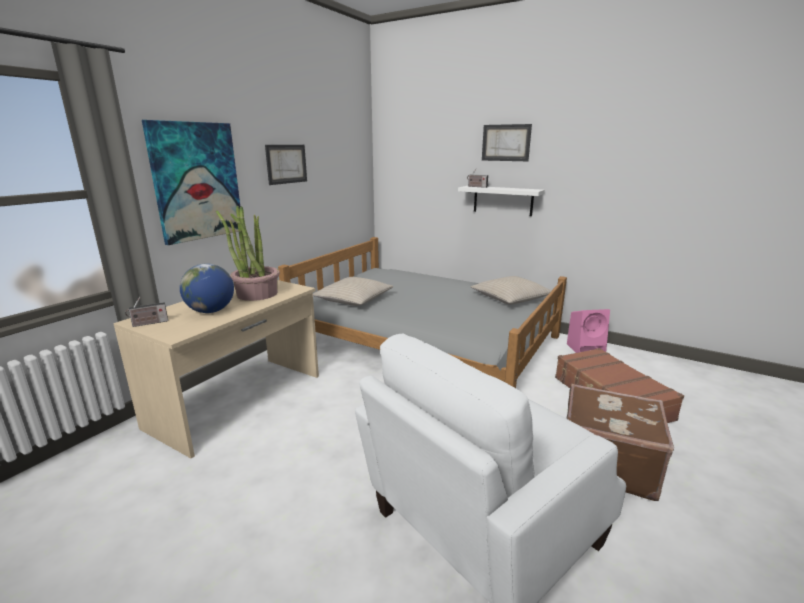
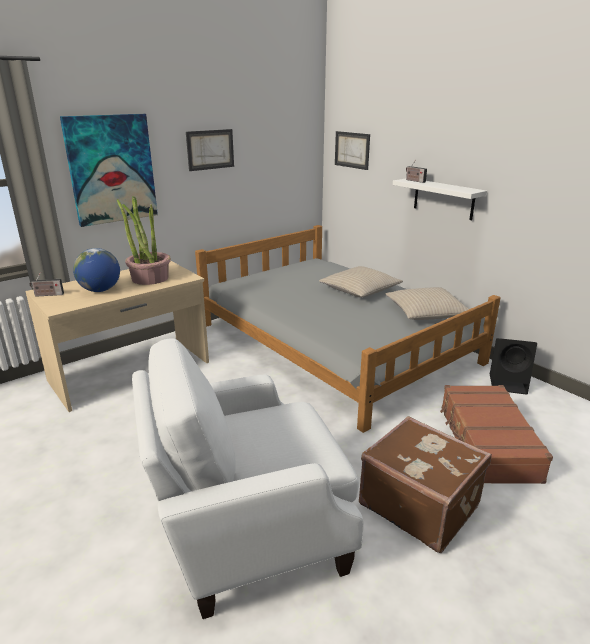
camera: 20 degrees right, 5 degrees up
beige pillow [313,277,394,306] -> beige pillow moved to [319,266,403,298]
picture [482,124,532,161] -> picture moved to [335,131,370,170]
pink speaker [567,309,610,353] -> black speaker [490,338,537,395]

